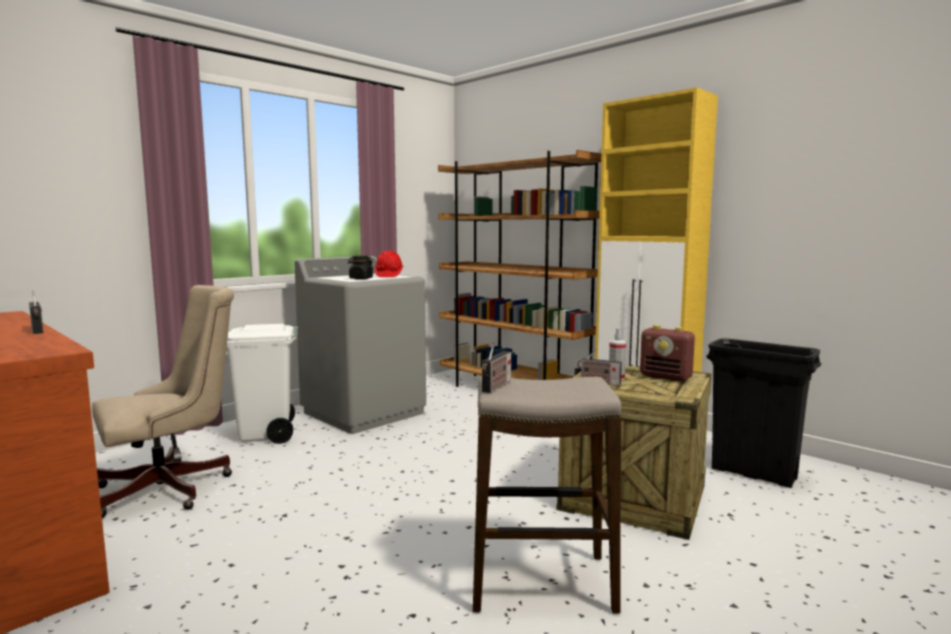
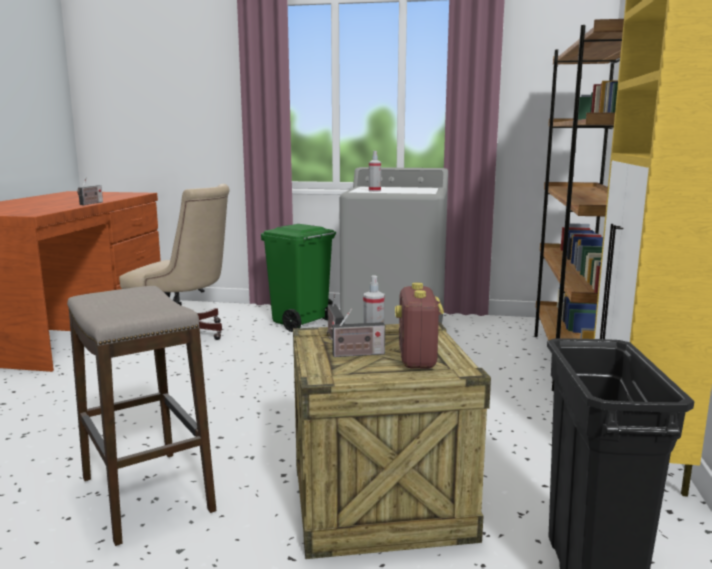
camera: 55 degrees right, 5 degrees up
white trash can [226,324,298,444] -> green trash can [261,224,336,332]
black jar [348,256,373,280] -> spray bottle [369,151,381,192]
red hard hat [375,251,403,277] -> none
radio [482,341,511,393] -> radio moved to [327,309,385,357]

